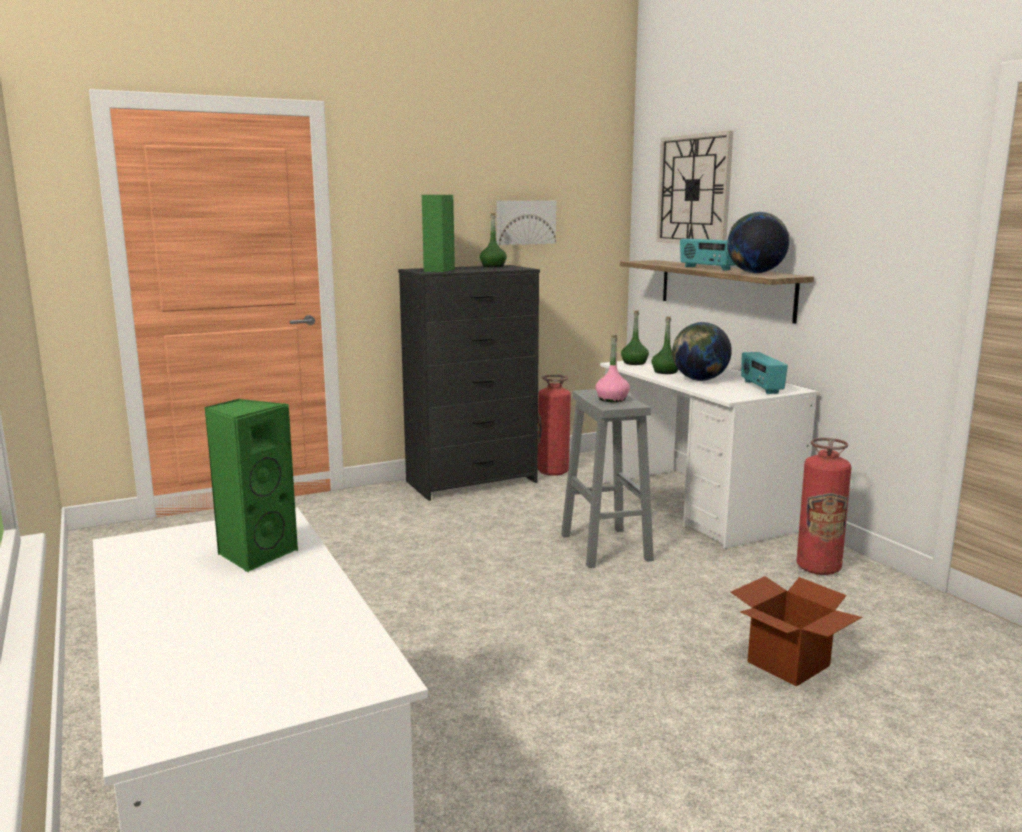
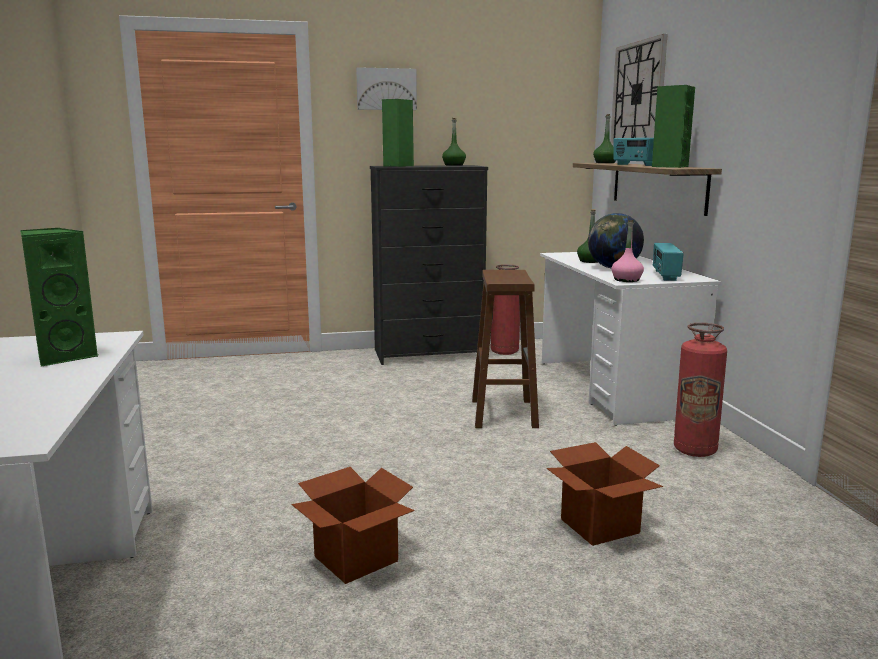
camera: 15 degrees right, 0 degrees up
picture [497,201,556,245] -> picture moved to [356,67,417,110]
grey stool [561,389,654,568] -> brown stool [472,270,539,428]
pink bottle [595,335,630,402] -> pink bottle moved to [612,220,644,282]
green bottle [621,311,649,365] -> green bottle moved to [593,114,616,163]
globe [727,212,789,273] -> green speaker [652,85,695,168]
none -> cardboard box [292,467,415,584]

